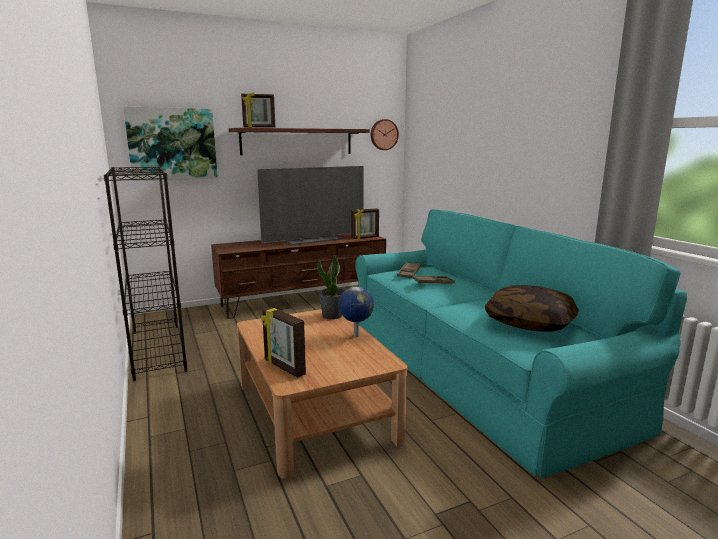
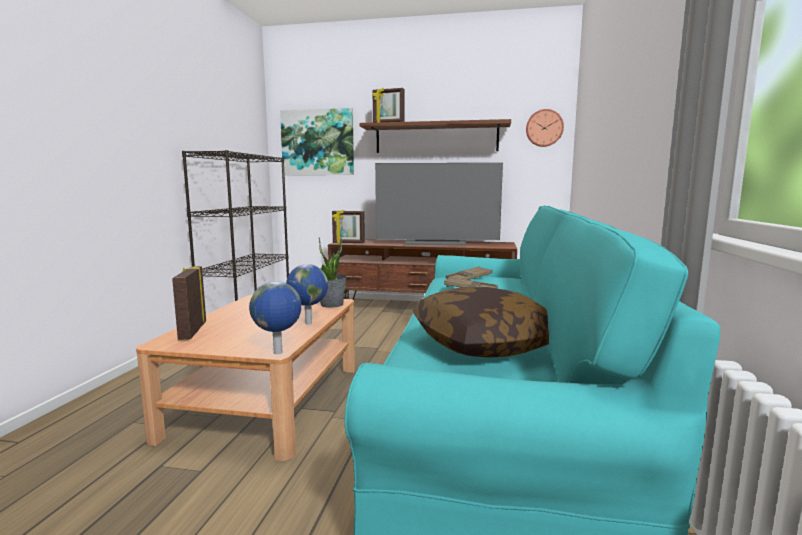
camera: 35 degrees right, 5 degrees down
picture frame [351,208,379,239] -> picture frame moved to [332,210,365,243]
none -> globe [249,281,301,354]

